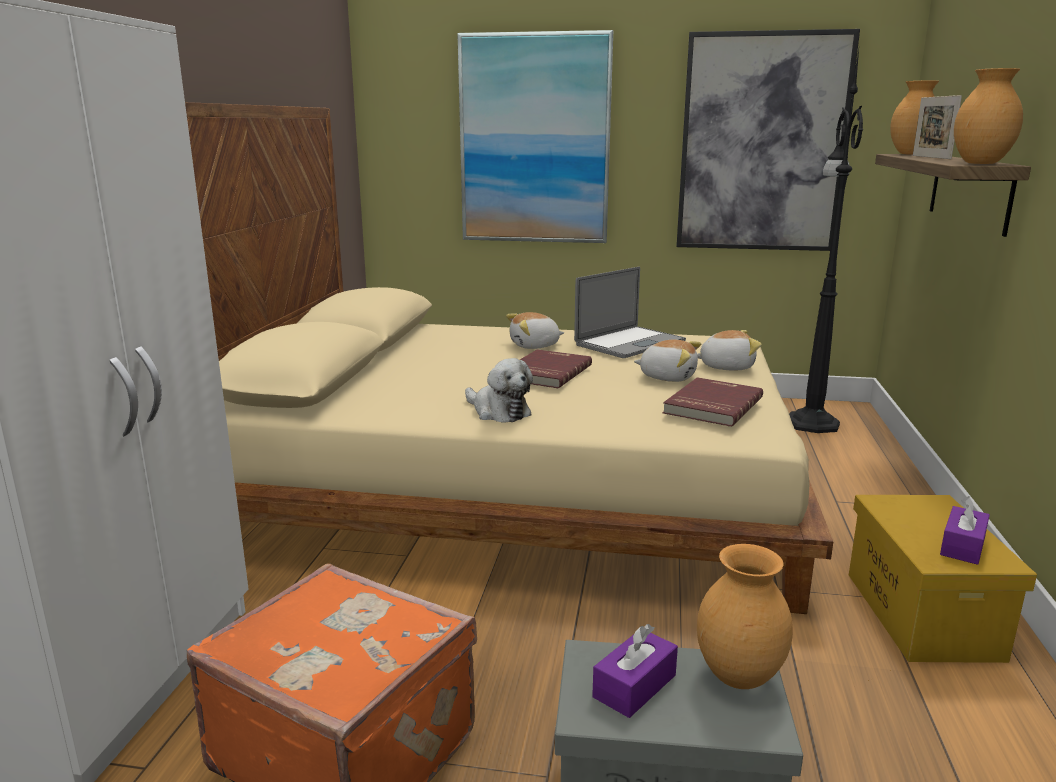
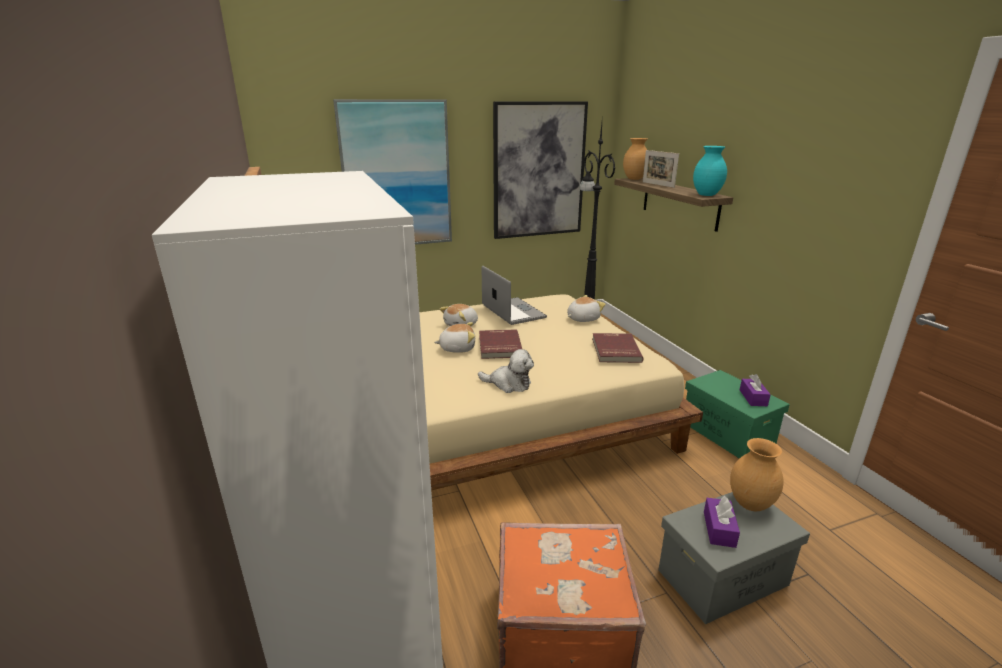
camera: 30 degrees left, 5 degrees up
laptop [574,267,686,358] -> laptop turned 45 degrees counterclockwise [482,266,547,325]
plush toy [634,339,701,382] -> plush toy moved to [434,322,475,353]
yellow storage box [849,495,1037,663] -> green storage box [685,370,790,459]
brown vase [954,68,1023,164] -> turquoise vase [693,146,727,196]

